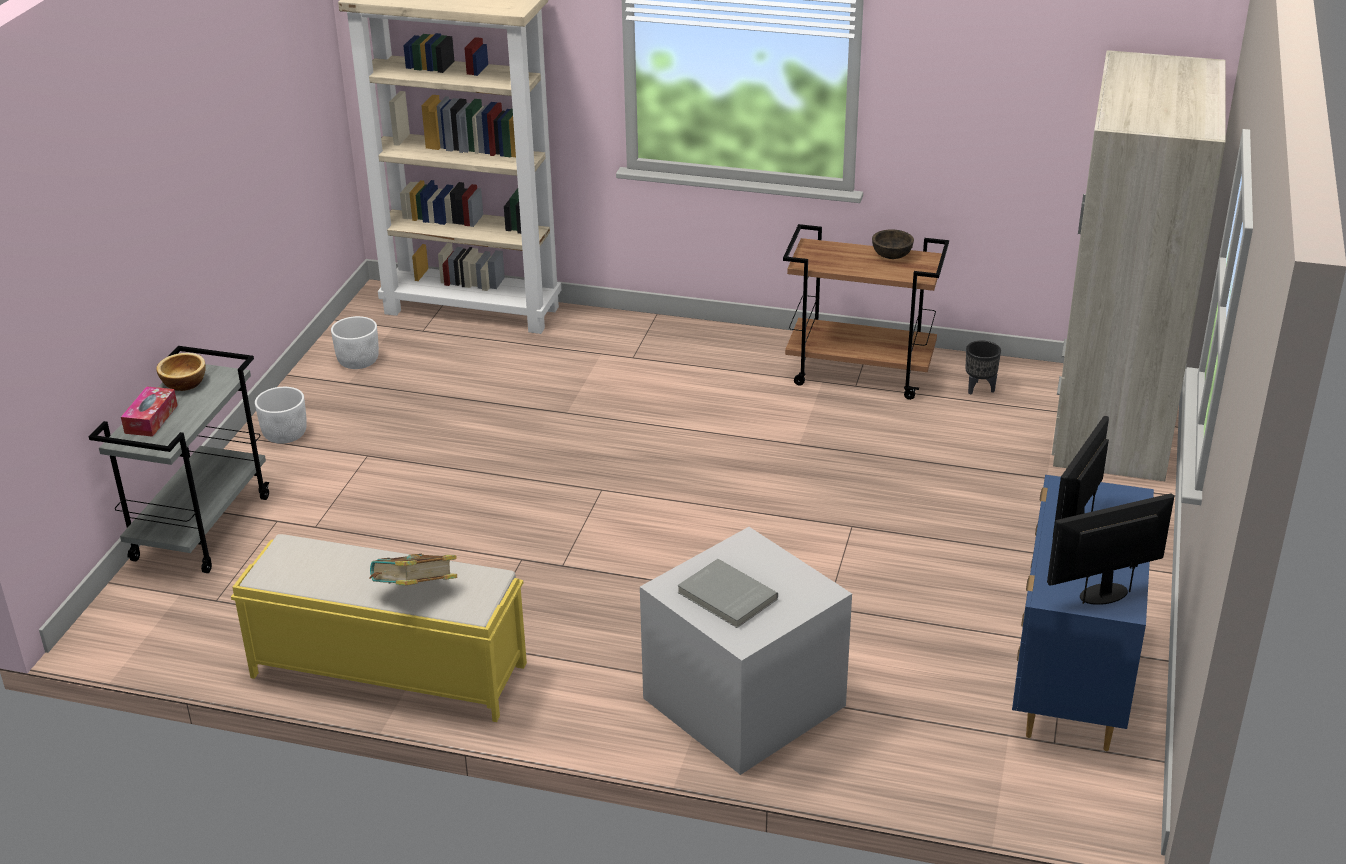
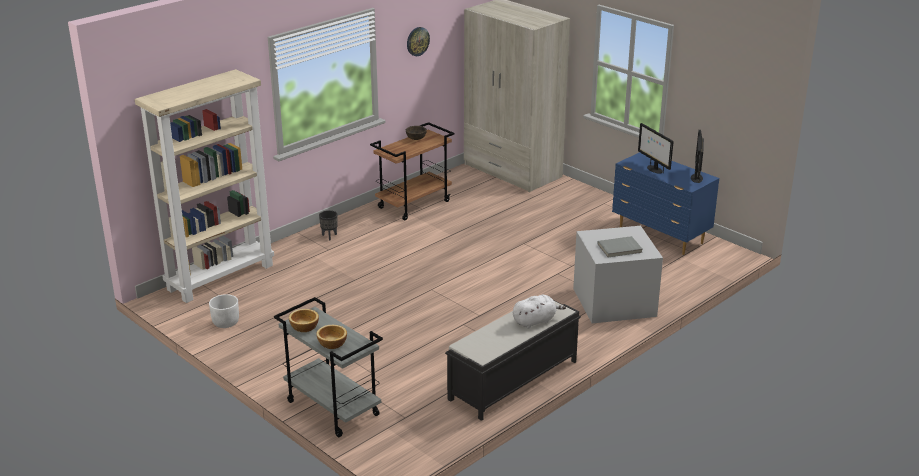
camera: 60 degrees left, 5 degrees down
tissue box [121,386,178,437] -> bowl [316,325,347,349]
yellow bench [231,534,527,722] -> black bench [445,300,581,421]
white planter [255,387,307,444] -> none
book [370,553,457,585] -> white plush toy [513,295,566,329]
black planter [965,341,1001,395] -> black planter moved to [319,210,338,240]
none -> wall clock [407,27,430,56]

